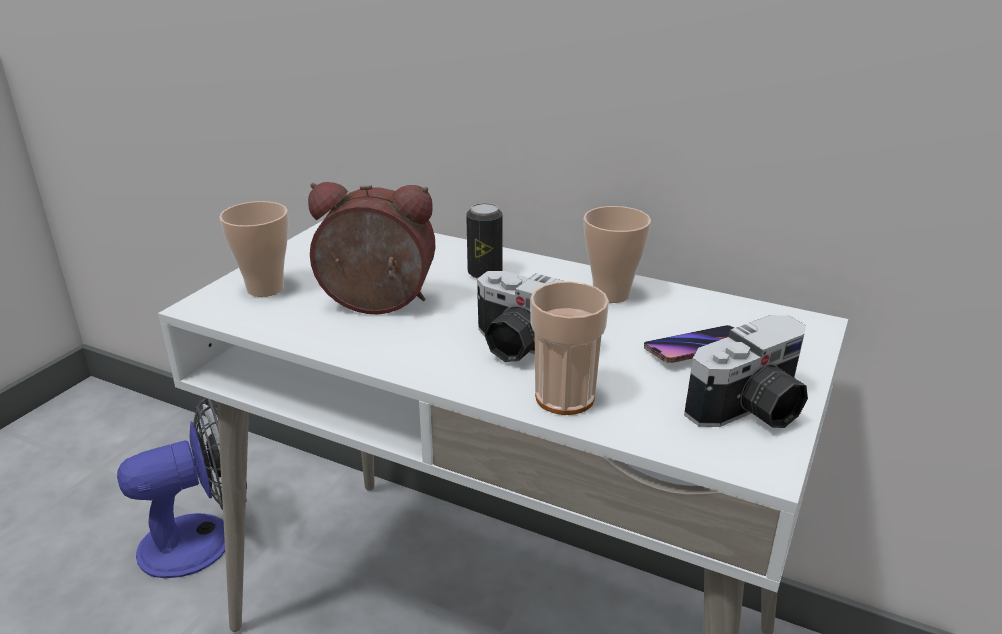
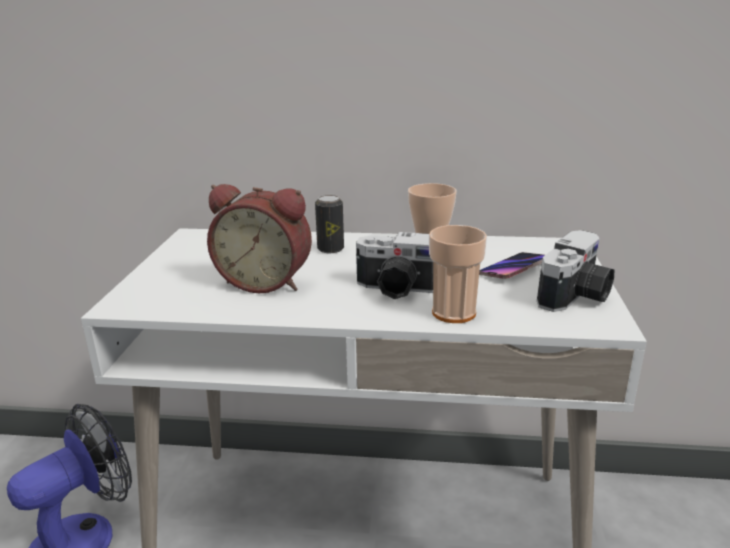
camera: 20 degrees left, 5 degrees down
cup [219,201,288,297] -> none
alarm clock [308,182,435,314] -> alarm clock turned 150 degrees counterclockwise [207,184,312,293]

